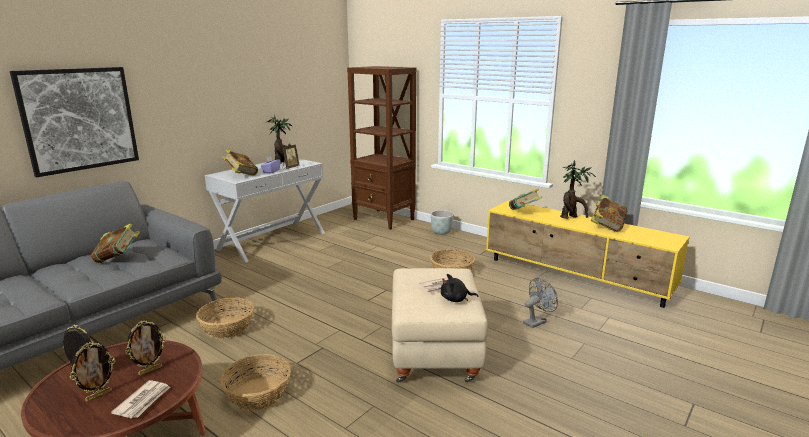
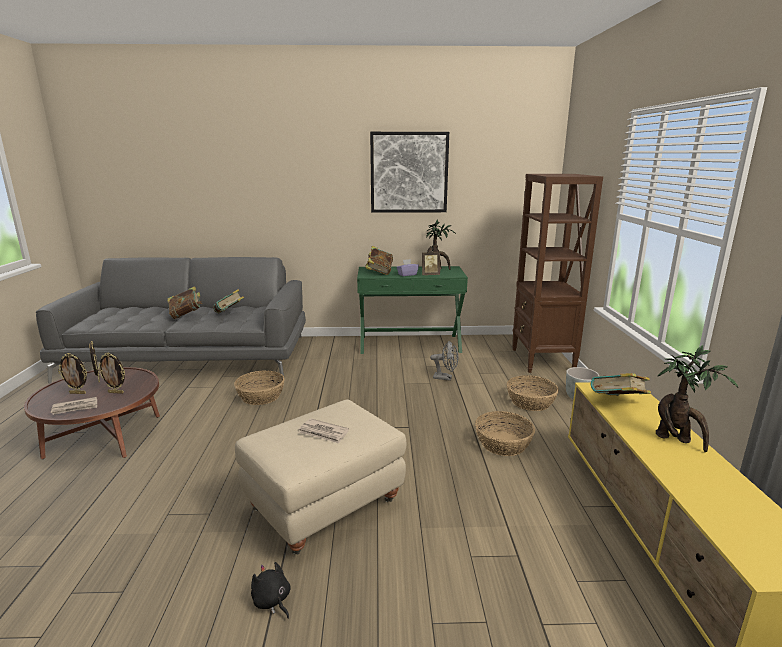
camera: 50 degrees right, 0 degrees up
picture [10,67,139,177] -> picture moved to [370,132,449,213]
white console table [205,159,325,263] -> green console table [357,266,468,354]
basket [220,354,291,411] -> basket moved to [507,375,559,411]
black plush toy [441,274,478,302] -> black plush toy moved to [251,562,291,619]
grey fan [523,278,558,328] -> grey fan moved to [430,341,458,381]
book [591,194,627,232] -> book moved to [168,286,202,319]

